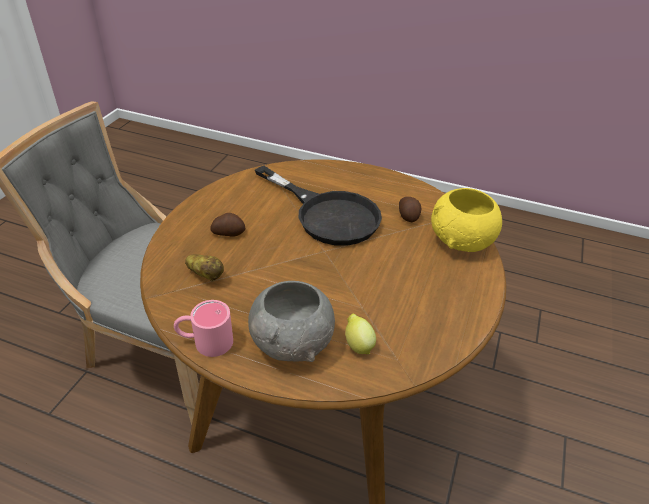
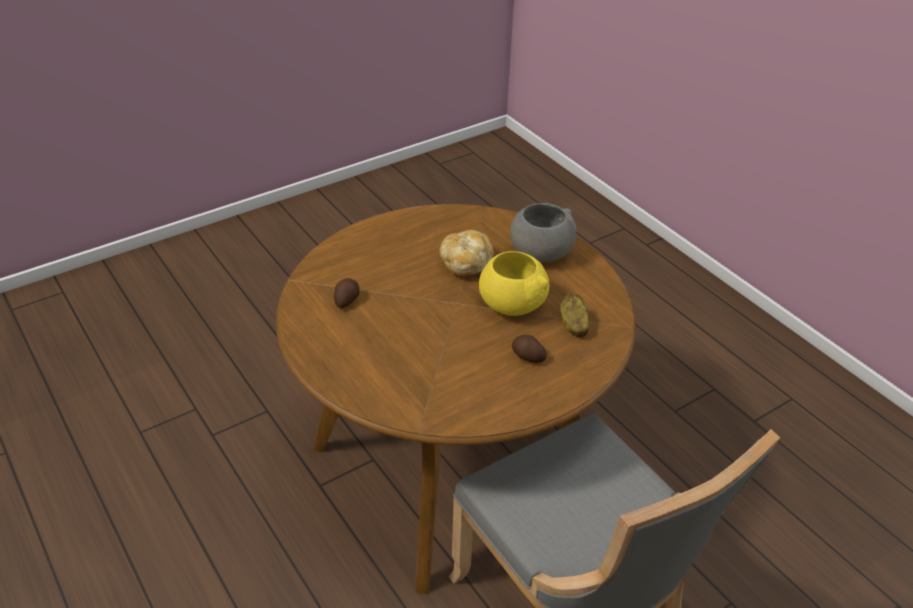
camera: 145 degrees left, 0 degrees up
pink mug [174,300,233,357] -> none
black frying pan [255,166,382,246] -> none
lemon [345,313,376,354] -> none
yellow bowl [431,188,502,252] -> yellow bowl moved to [479,251,549,316]
none -> bread [439,230,494,276]

